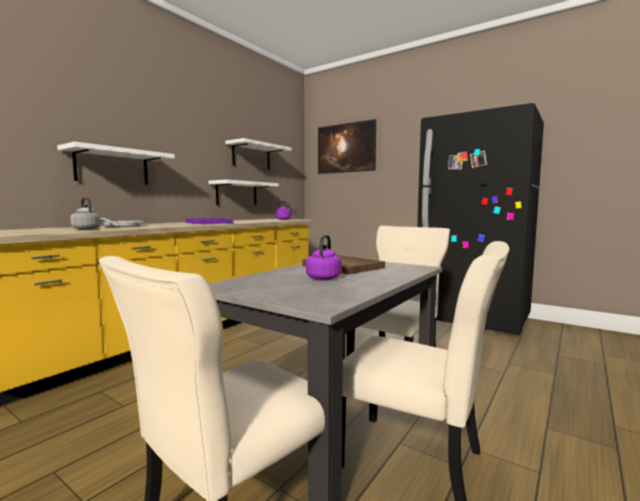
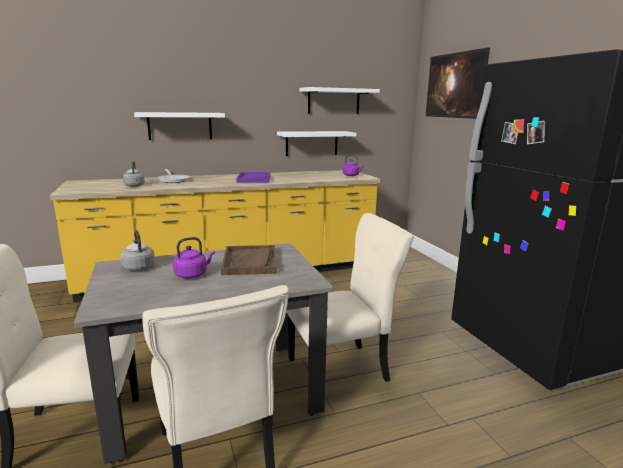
camera: 35 degrees right, 10 degrees up
none -> grey kettle [121,230,155,271]

